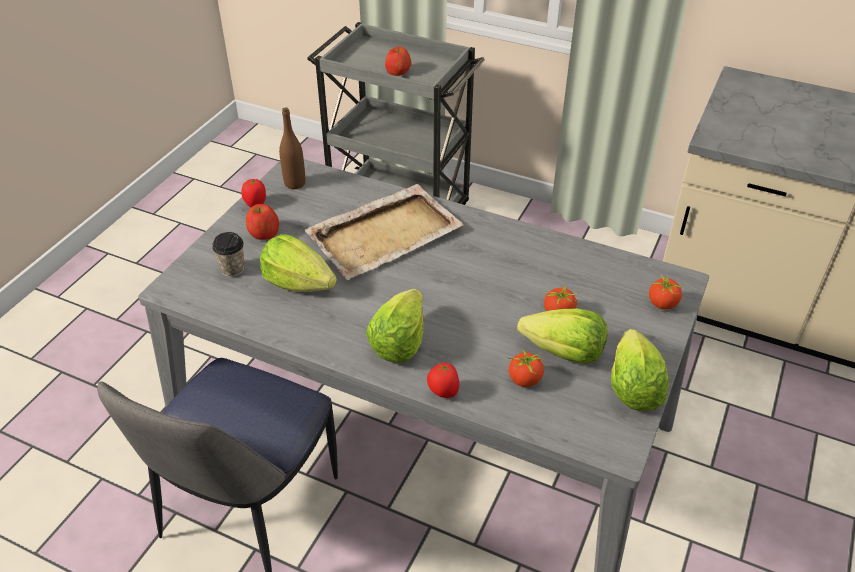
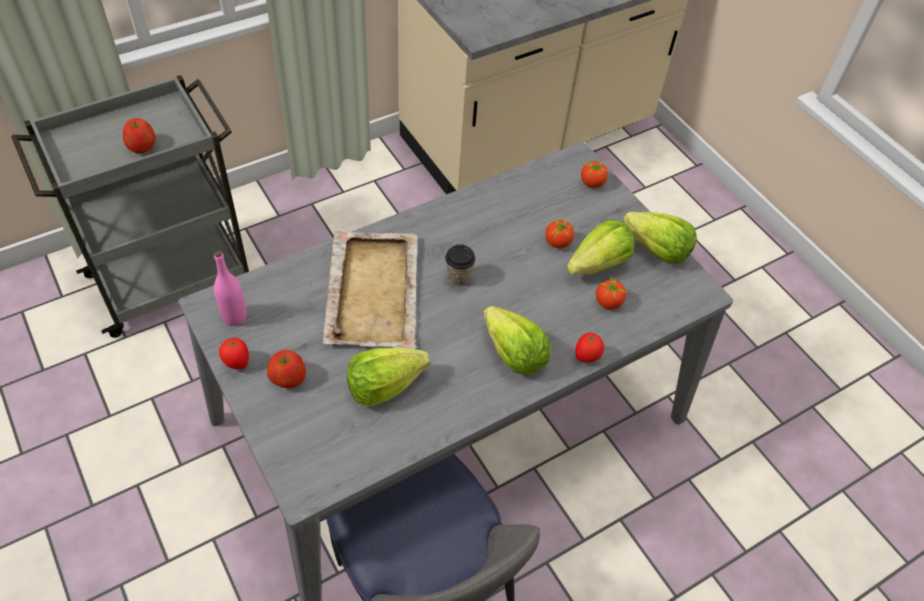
camera: 60 degrees left, 10 degrees up
cup [212,232,245,277] -> cup moved to [445,244,475,286]
brown bottle [279,107,305,189] -> pink bottle [214,250,247,326]

